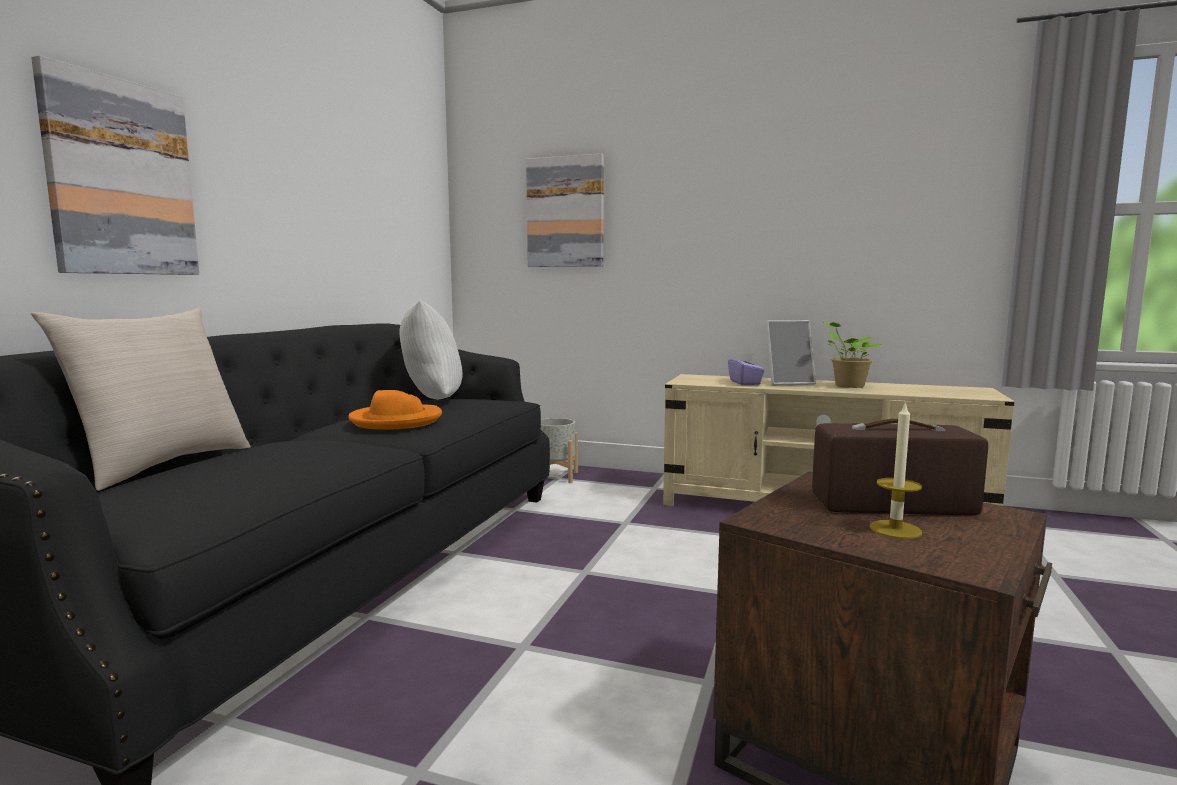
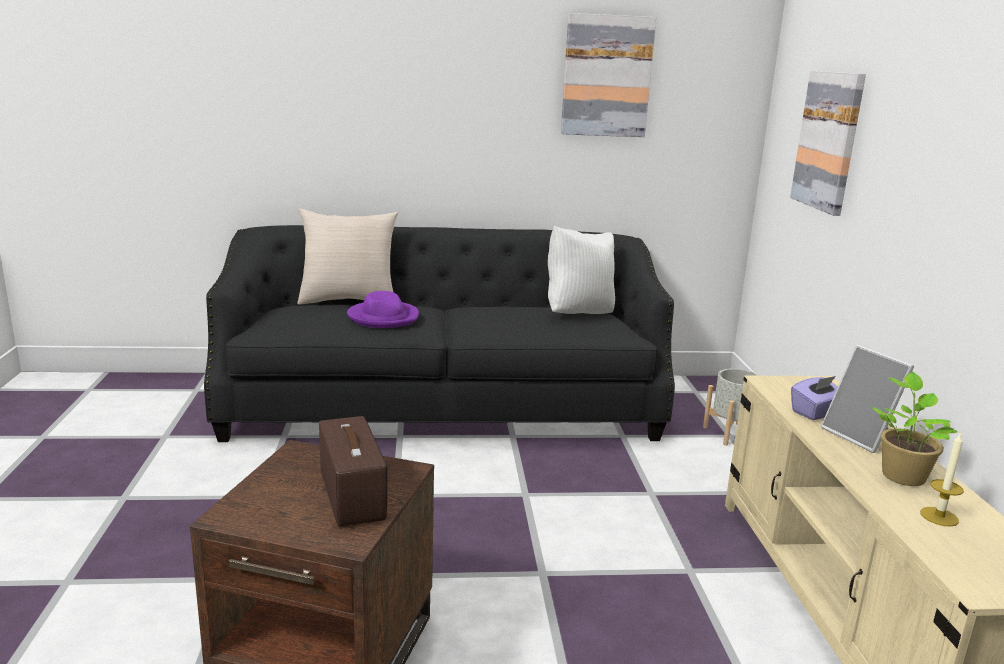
camera: 65 degrees right, 10 degrees up
picture [31,55,199,275] -> picture moved to [561,13,656,137]
orange hat [348,390,442,430] -> none
candle [869,401,922,539] -> candle moved to [920,432,964,526]
none -> purple hat [347,291,419,328]

